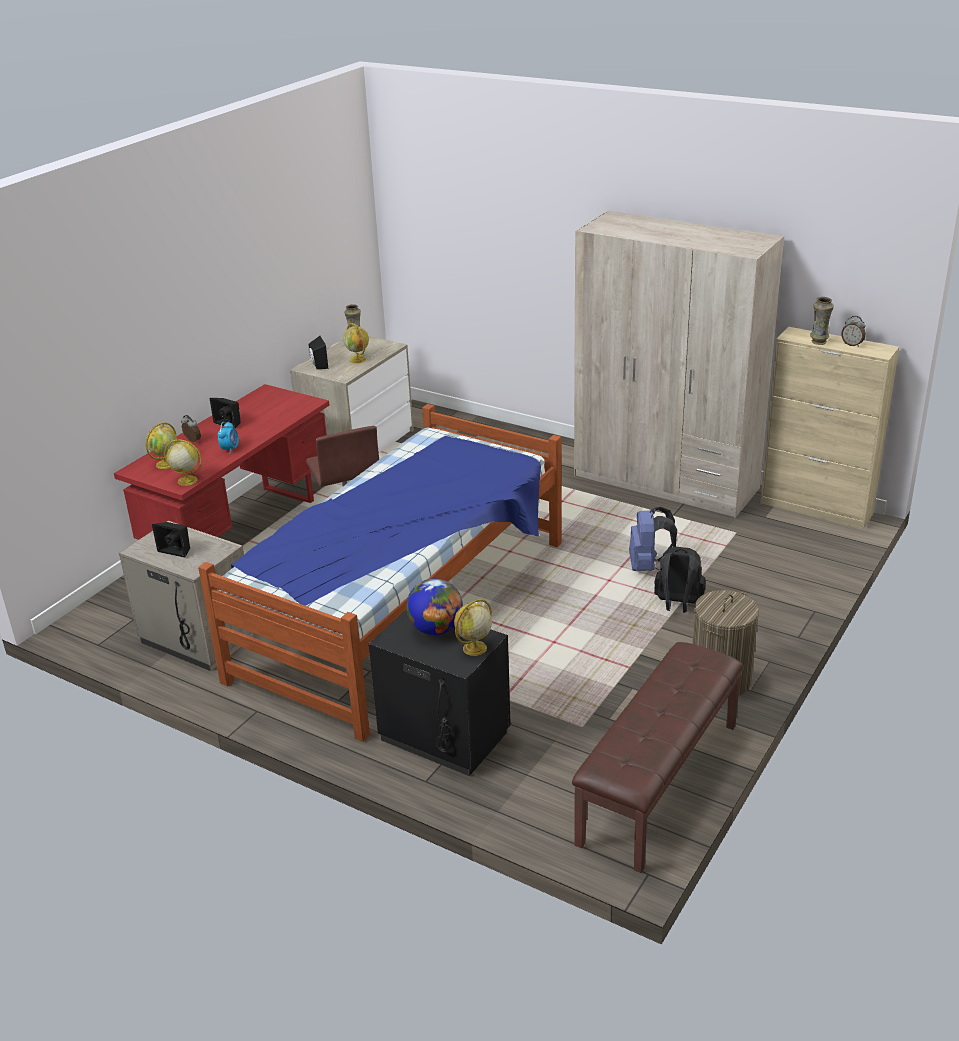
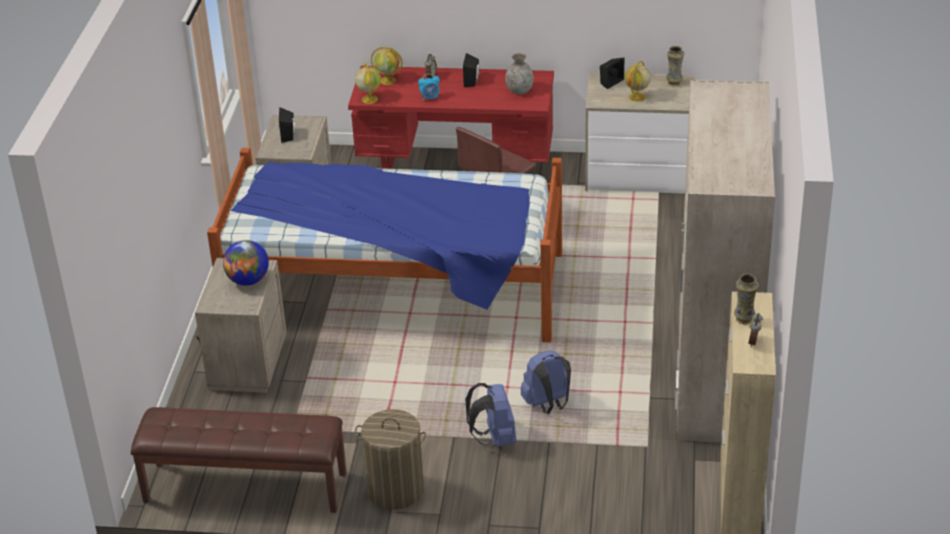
camera: 65 degrees right, 5 degrees up
black nightstand [369,610,511,776] -> beige nightstand [195,258,287,393]
globe [454,599,492,656] -> none
black backpack [654,547,706,613] -> blue backpack [465,383,517,446]
none -> grey vase [505,53,534,94]

